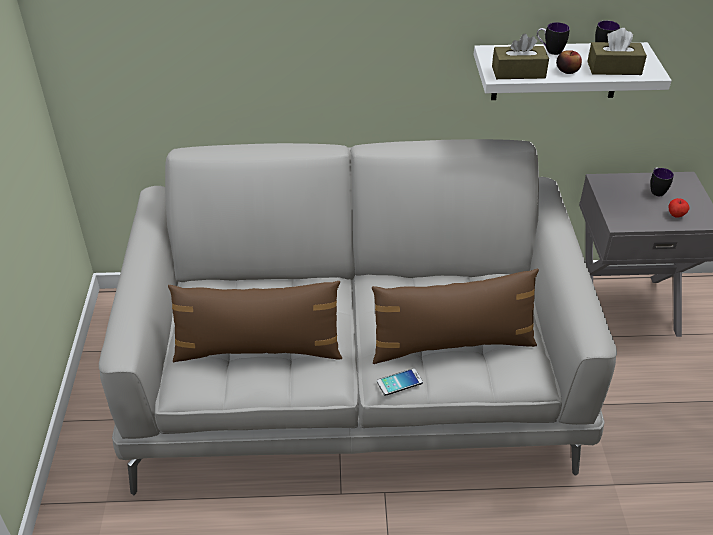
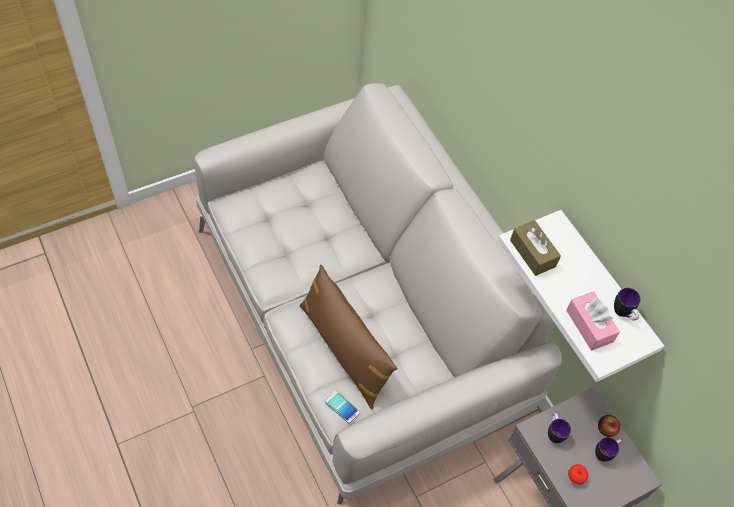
camera: 60 degrees right, 15 degrees up
brown pillow [168,281,342,362] -> none
phone [377,368,423,396] -> phone moved to [325,391,360,423]
mug [537,22,570,55] -> mug moved to [548,413,571,443]
apple [556,50,582,74] -> apple moved to [598,415,620,437]
brown tissue box [587,28,647,75] -> pink tissue box [566,291,620,351]

